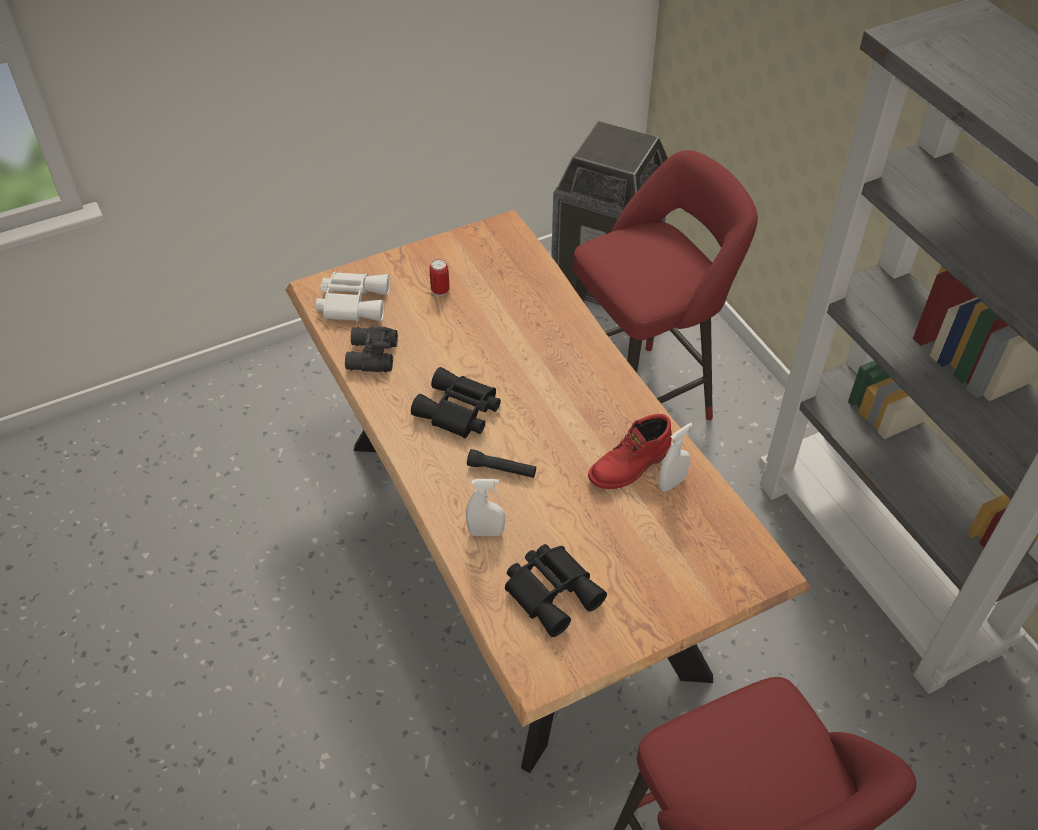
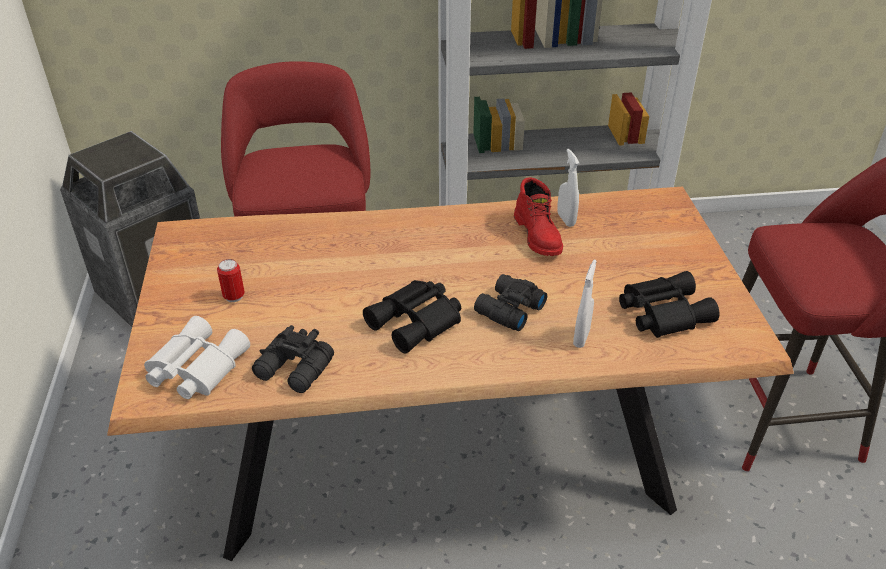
camera: 70 degrees left, 10 degrees down
black flashlight [467,449,536,478] -> black binoculars [474,274,547,331]

